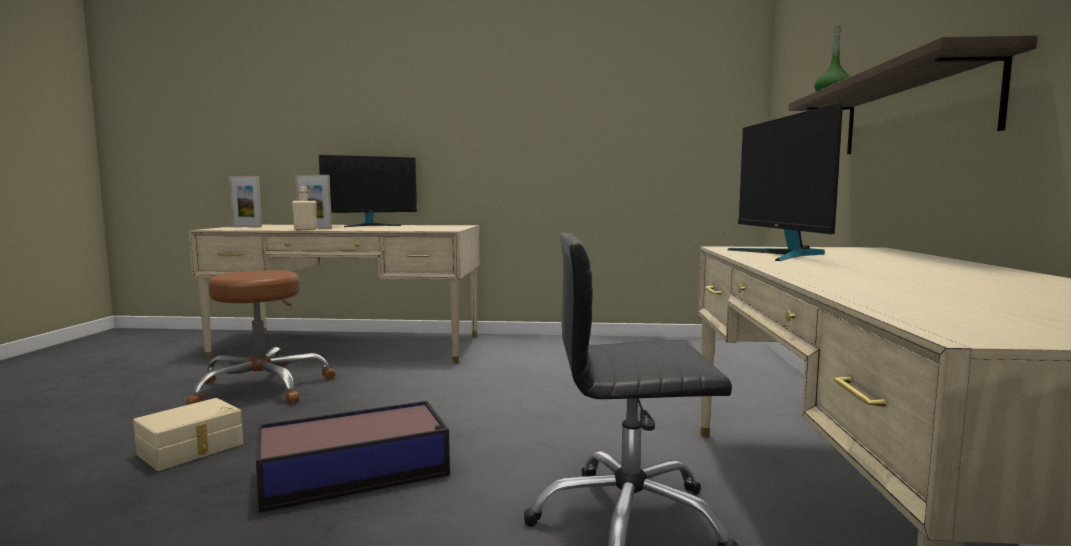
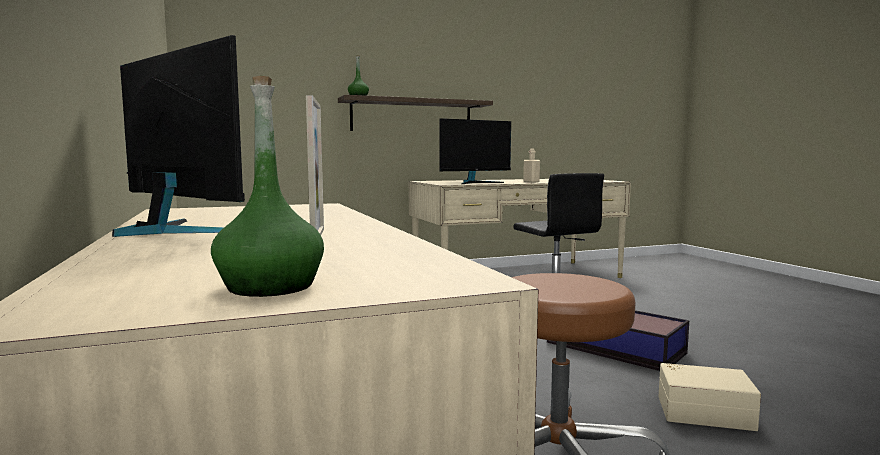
camera: 115 degrees left, 0 degrees up
picture frame [229,176,262,227] -> green bottle [211,76,324,297]
beige bottle [292,186,317,230] -> beige bottle moved to [523,148,540,183]

